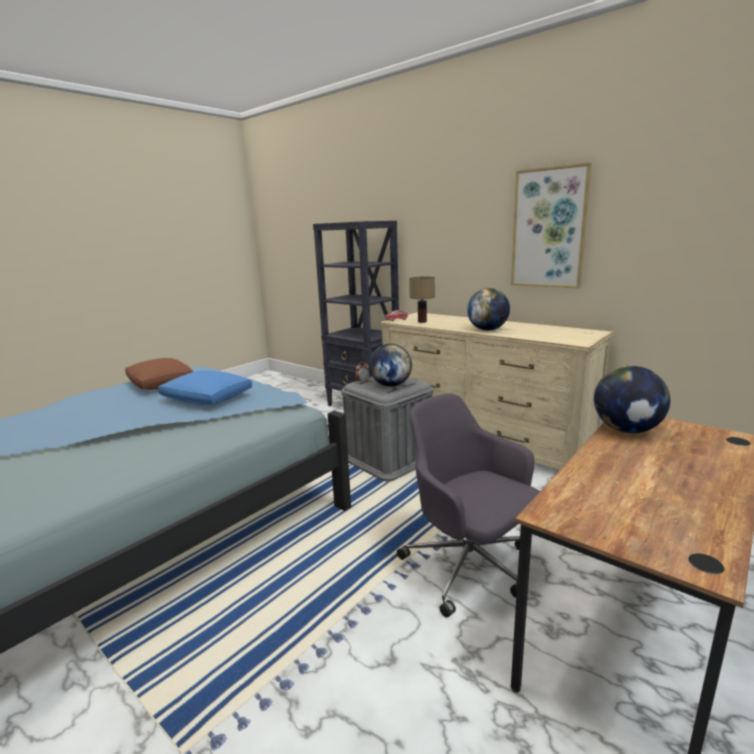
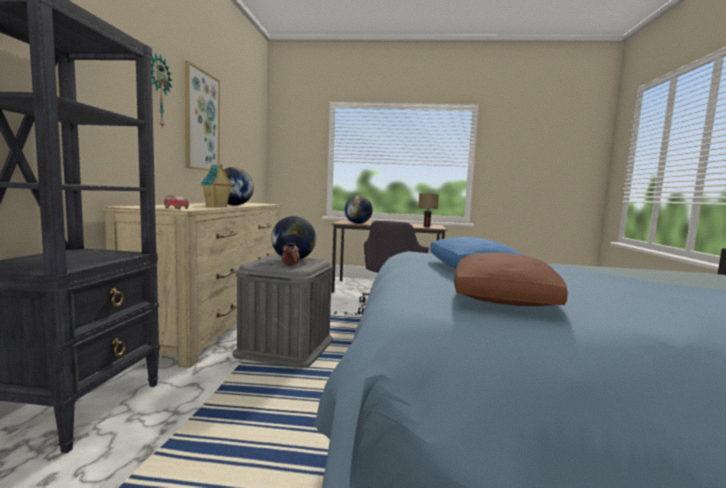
camera: 125 degrees left, 10 degrees down
table lamp [409,277,435,323] -> table lamp moved to [419,193,439,227]
none -> wall clock [151,53,172,127]
none -> toy house [200,164,233,207]

